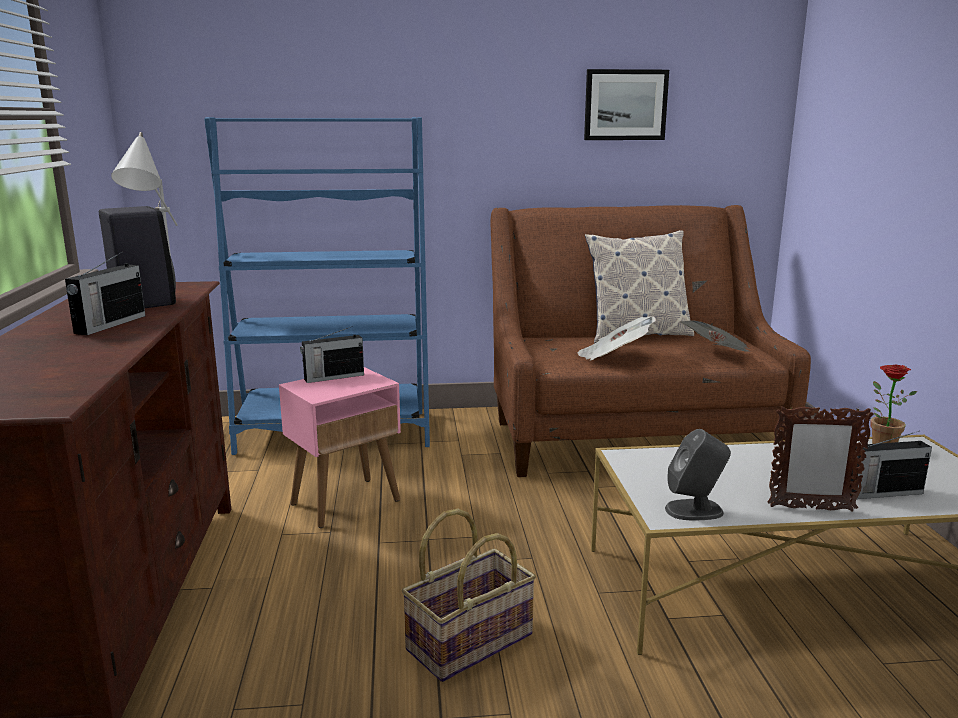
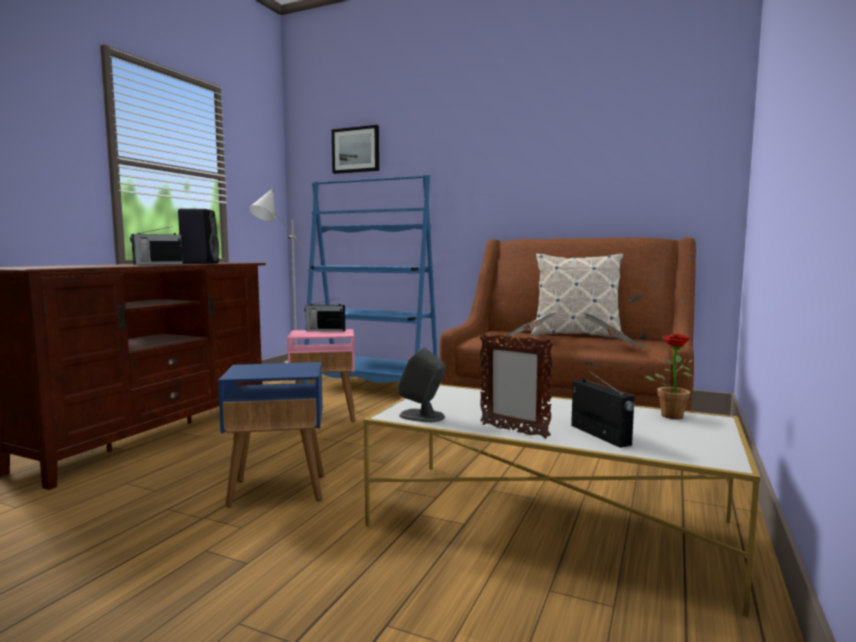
camera: 30 degrees right, 10 degrees down
basket [402,509,536,682] -> blue side table [218,362,324,507]
picture [584,69,669,140] -> picture moved to [332,125,379,174]
radio [850,431,932,499] -> radio turned 135 degrees counterclockwise [571,369,634,448]

